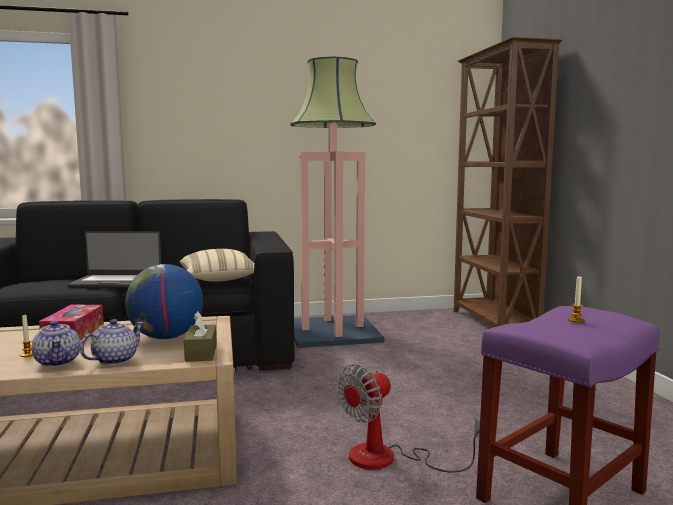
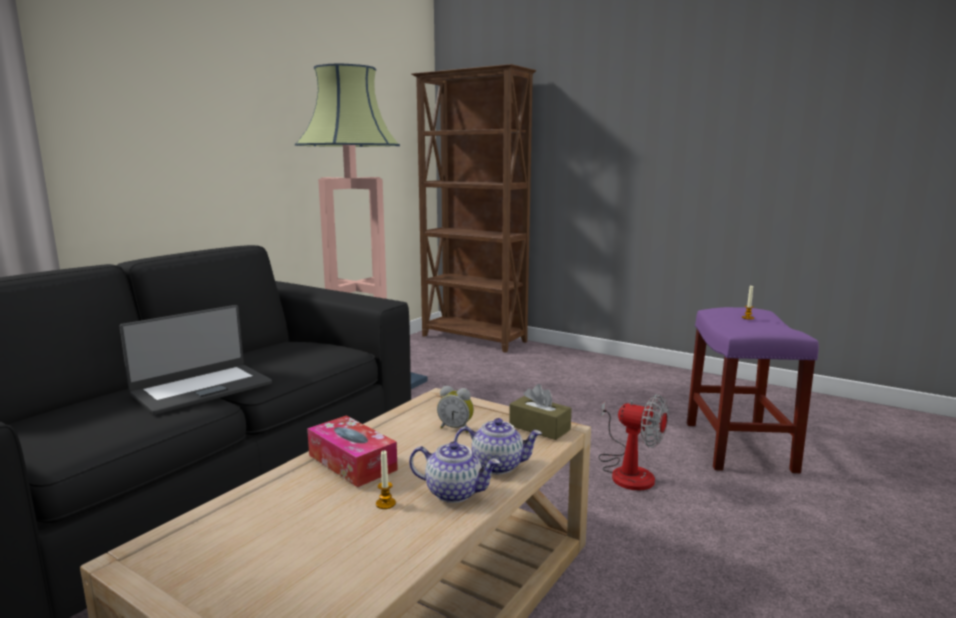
camera: 45 degrees left, 5 degrees up
teapot [80,319,144,365] -> teapot turned 105 degrees clockwise [454,418,542,474]
globe [125,264,203,339] -> alarm clock [437,386,474,433]
beige pillow [179,249,254,281] -> none
fan [337,364,480,473] -> fan turned 60 degrees counterclockwise [598,394,669,490]

